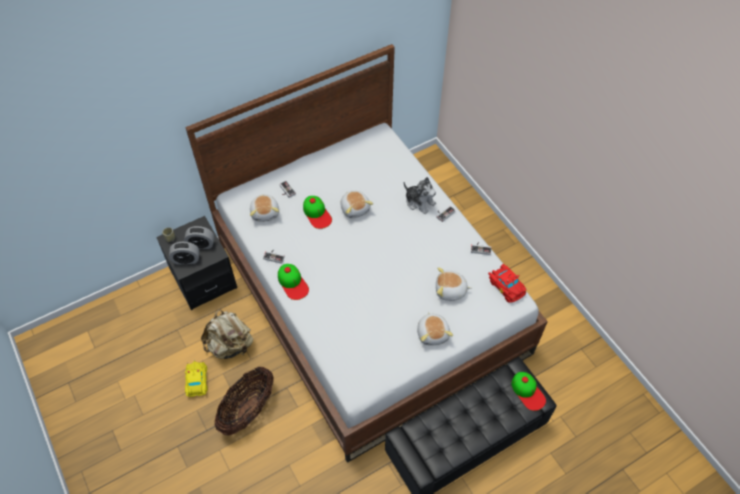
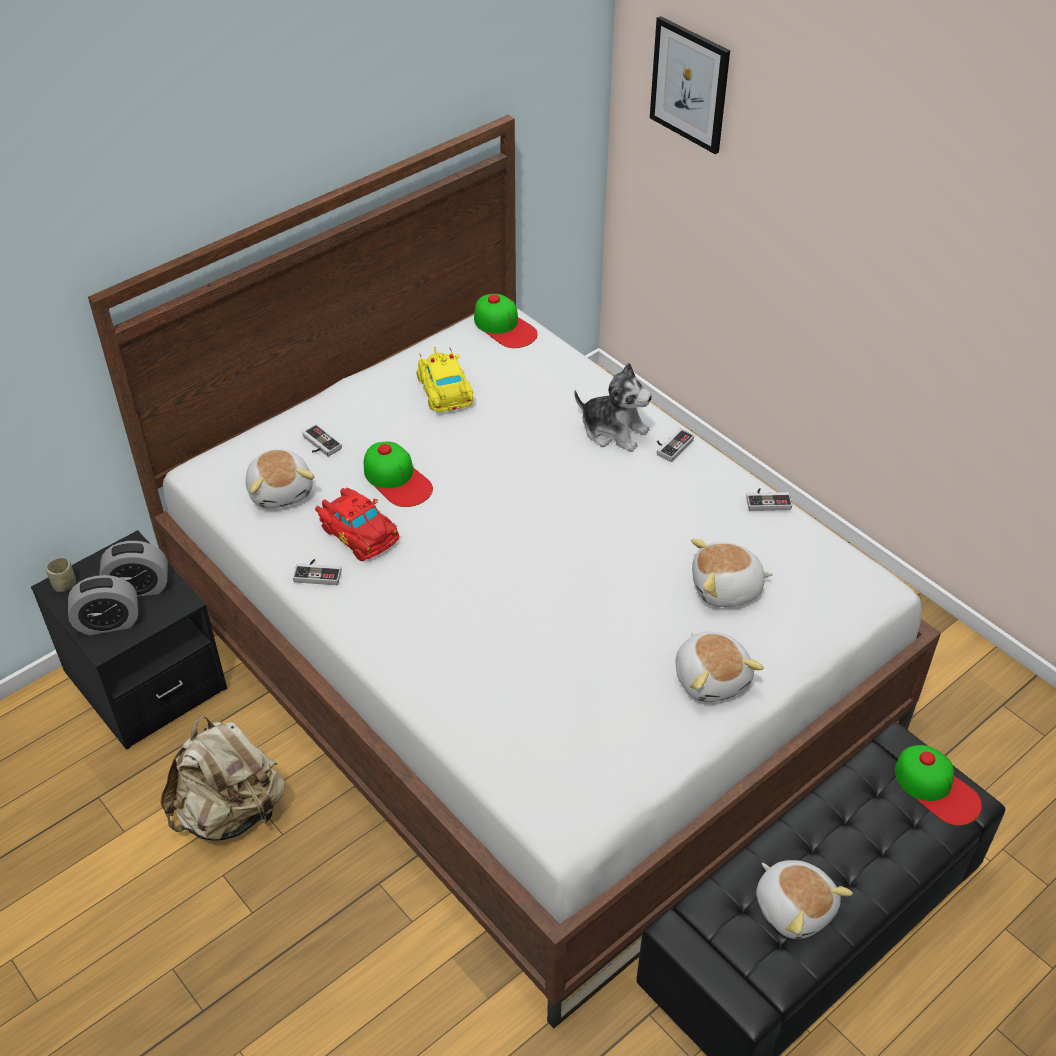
camera: 10 degrees left, 10 degrees down
yellow toy car [185,360,207,397] -> yellow toy car moved to [417,347,474,412]
basket [215,367,274,435] -> none
cap [278,264,309,300] -> cap moved to [474,294,538,348]
plush toy [340,191,373,218] -> plush toy moved to [756,860,853,939]
red toy car [488,264,528,303] -> red toy car moved to [315,488,399,561]
none -> picture [650,16,730,154]

